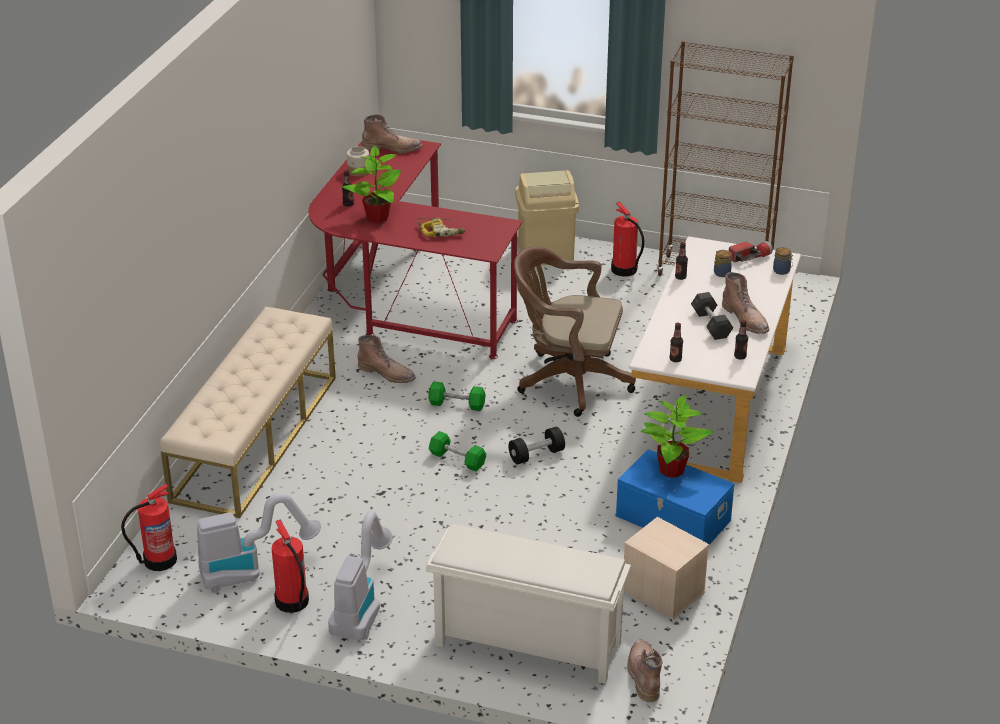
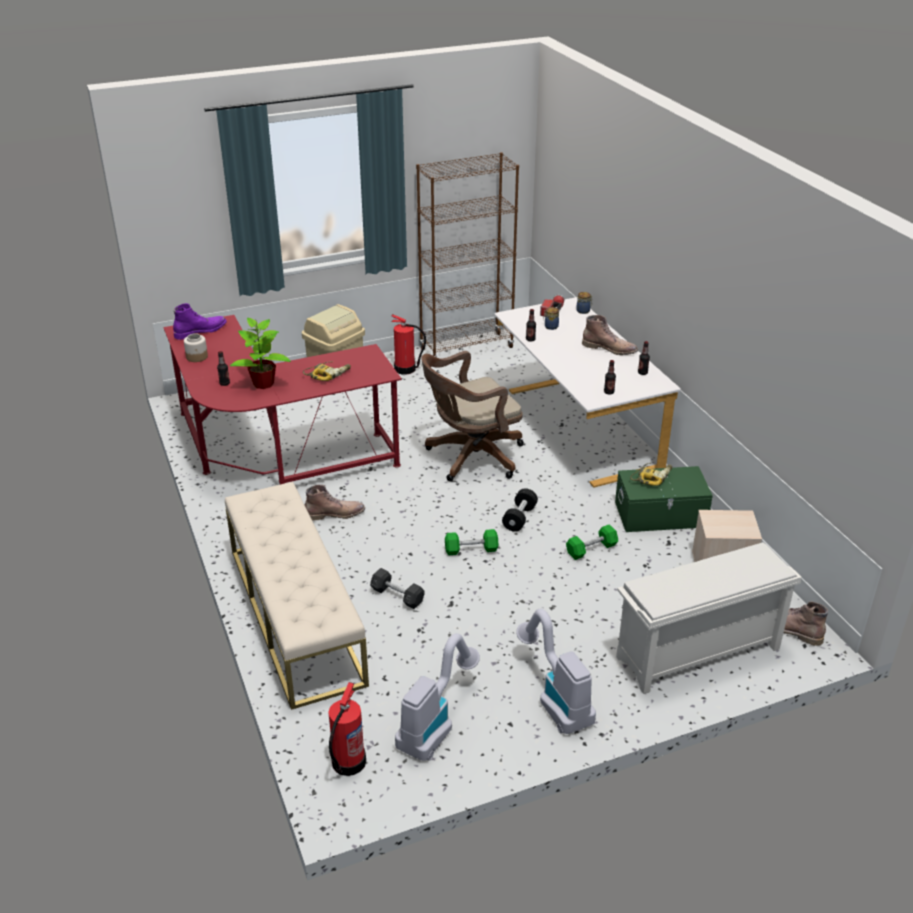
camera: 40 degrees left, 0 degrees up
fire extinguisher [271,519,309,613] -> none
brown boot [362,114,422,153] -> purple boot [173,303,227,340]
green dumbbell [428,381,486,411] -> green dumbbell moved to [566,524,618,560]
blue storage box [616,449,734,545] -> green storage box [615,466,713,532]
potted plant [641,395,714,478] -> power drill [630,463,672,486]
grey dumbbell [691,292,733,340] -> grey dumbbell moved to [370,568,425,609]

